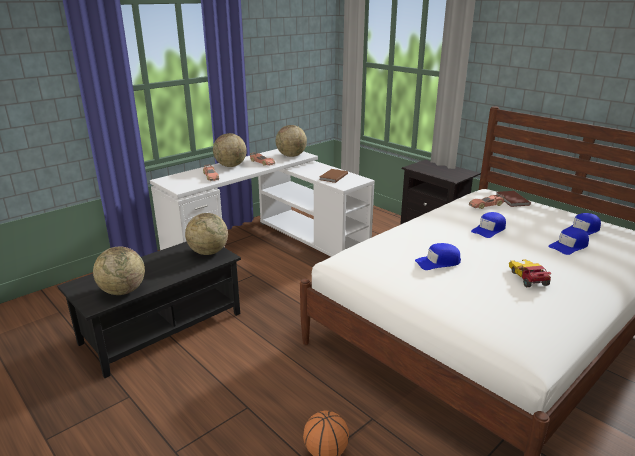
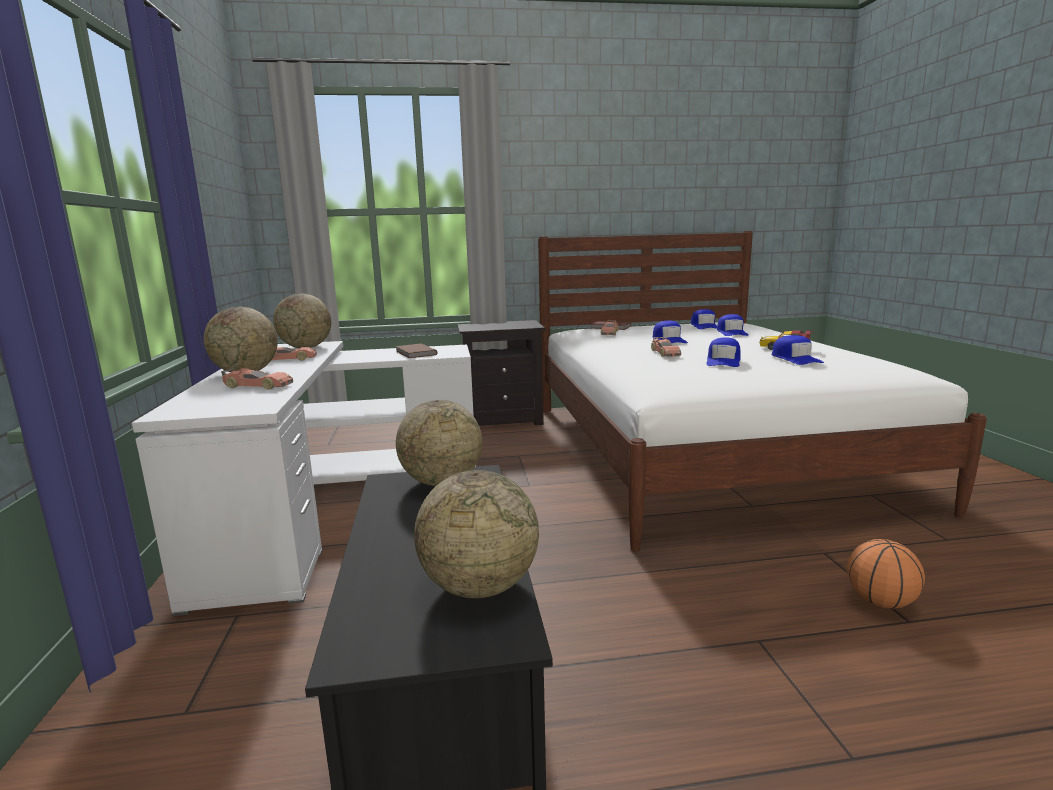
camera: 55 degrees left, 10 degrees down
none -> toy car [651,337,681,357]
none -> blue cap [772,335,824,365]

